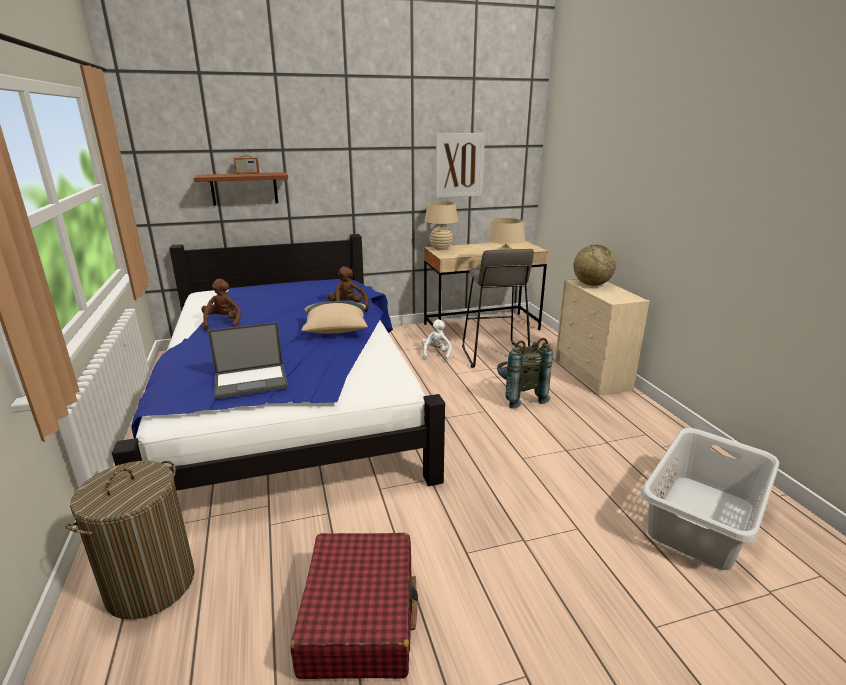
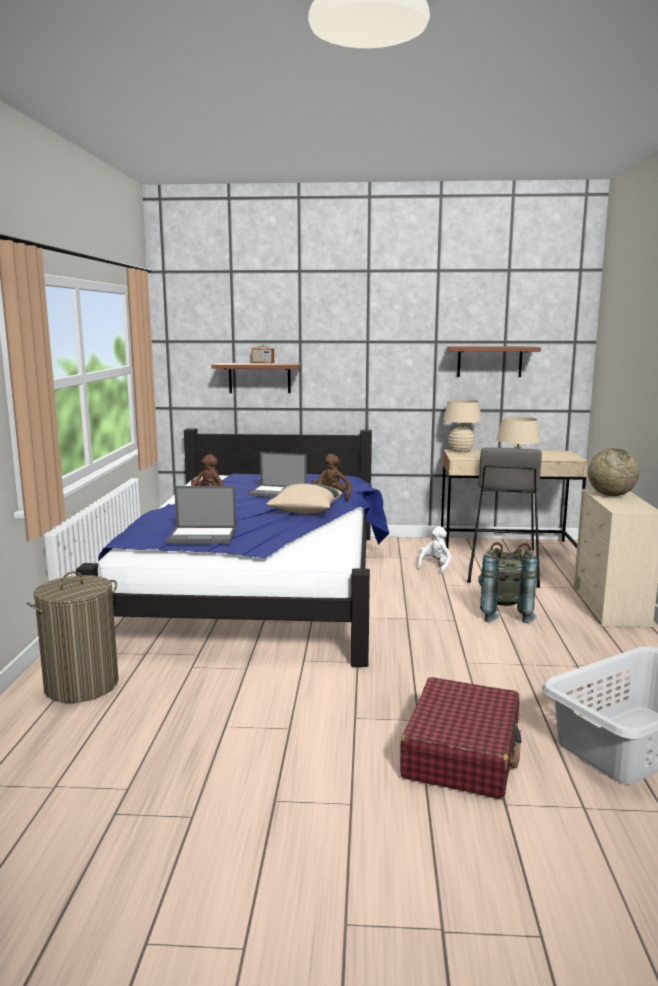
camera: 20 degrees right, 10 degrees down
red suitcase [290,533,418,679] -> red suitcase moved to [400,677,521,799]
picture [435,133,485,198] -> brown shelf [447,346,541,377]
none -> laptop [248,452,307,497]

